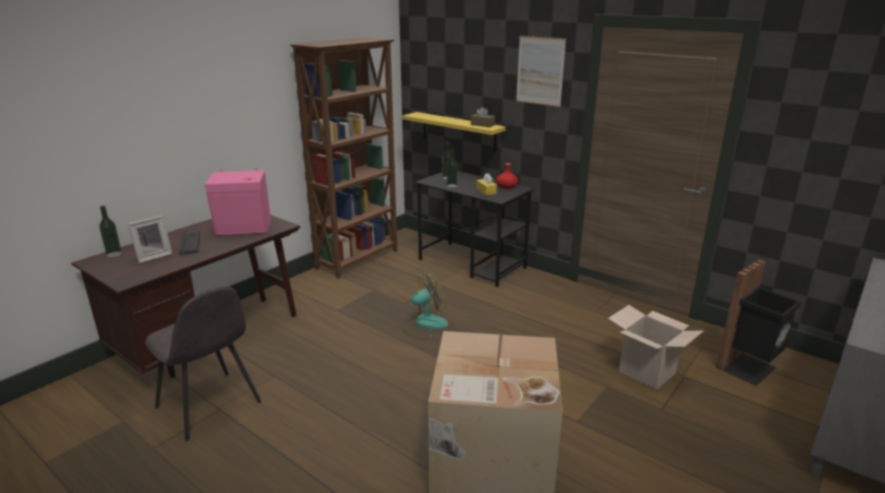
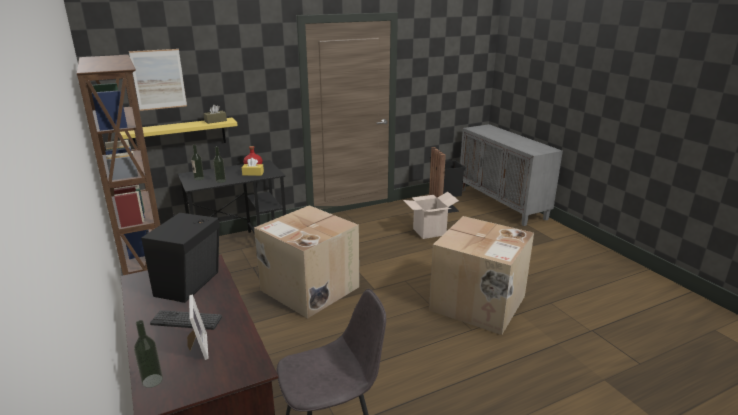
camera: 65 degrees left, 0 degrees up
pink speaker [205,168,271,235] -> black speaker [141,213,220,303]
fan [400,272,448,340] -> cardboard box [254,205,359,319]
picture [516,36,566,107] -> picture moved to [129,49,187,111]

